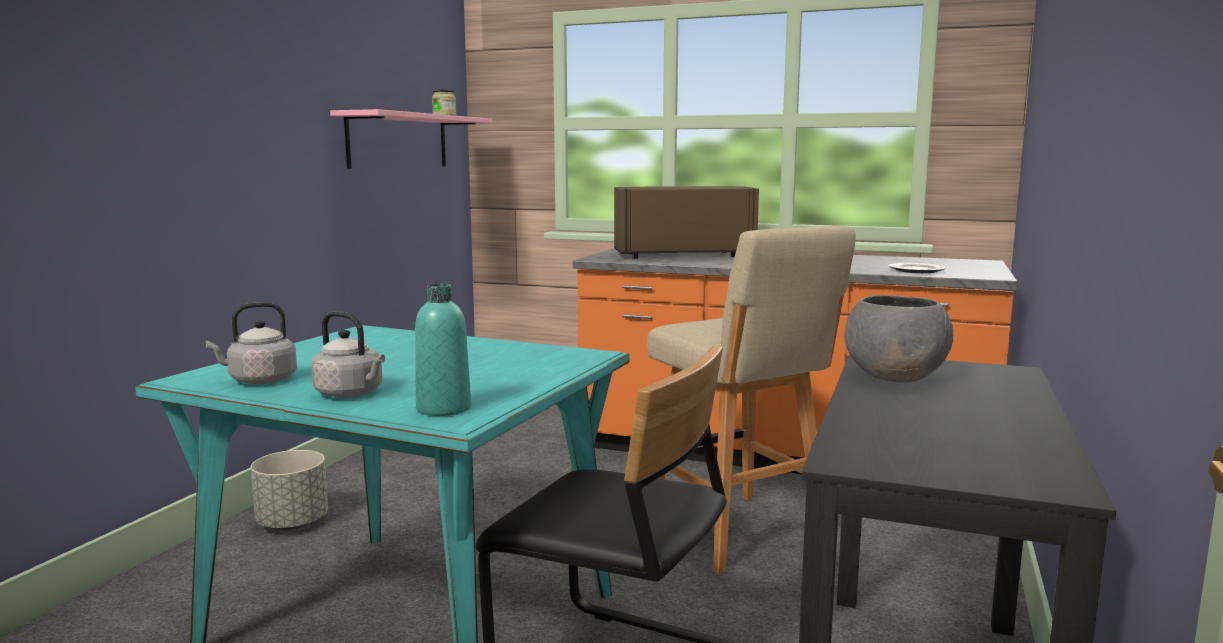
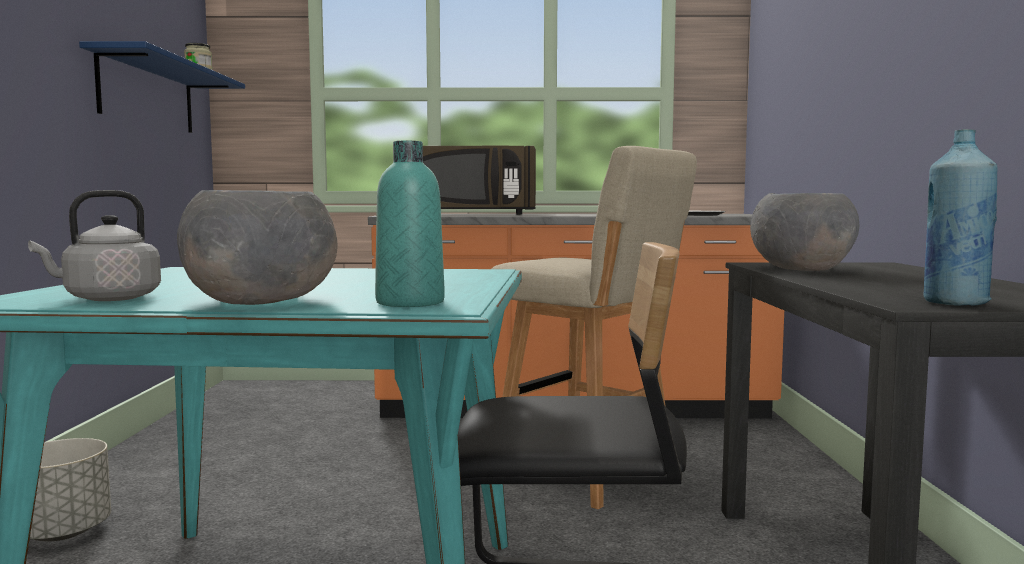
camera: 20 degrees left, 5 degrees down
grey kettle [311,311,385,398] -> grey bowl [177,190,337,305]
pink shelf [330,109,492,169] -> blue shelf [79,41,245,133]
brown microwave [614,186,759,259] -> brown microwave turned 150 degrees counterclockwise [423,146,536,215]
none -> blue bottle [923,129,998,306]

